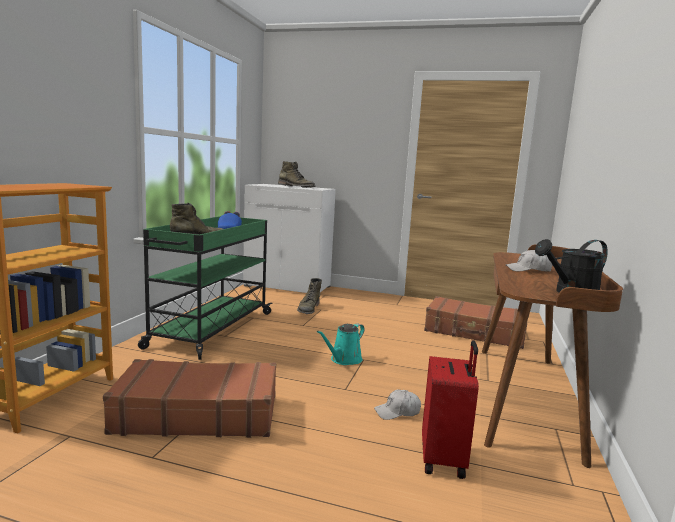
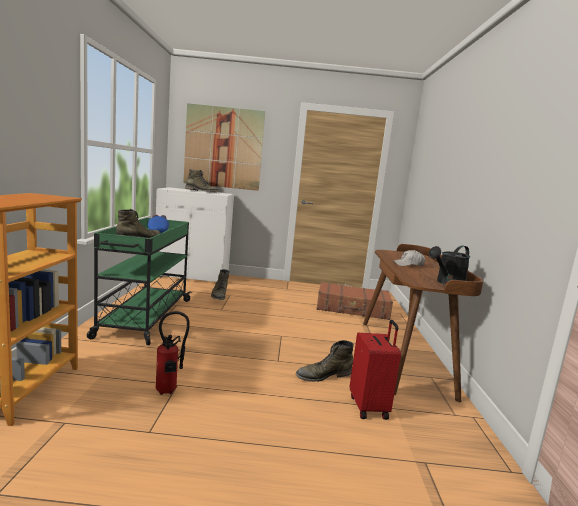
camera: 15 degrees left, 0 degrees up
brown suitcase [103,359,276,438] -> fire extinguisher [156,311,190,395]
turquoise watering can [317,323,365,365] -> none
white cap [374,389,421,420] -> green boot [296,340,354,382]
none -> picture [183,103,265,191]

